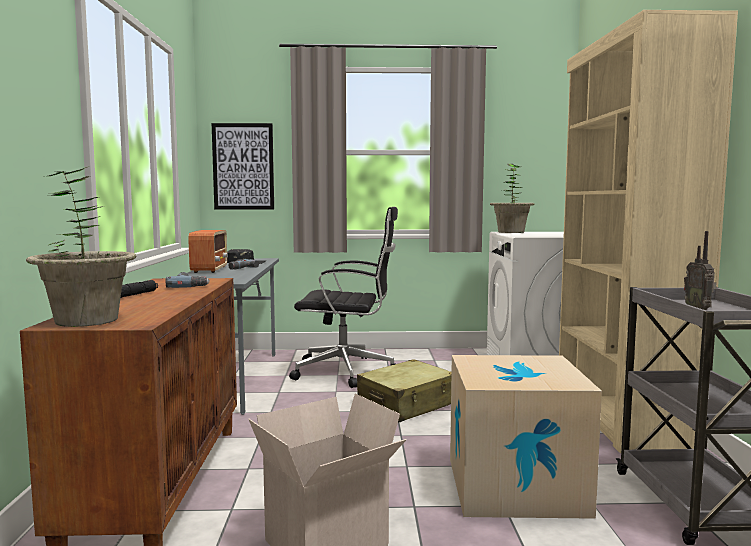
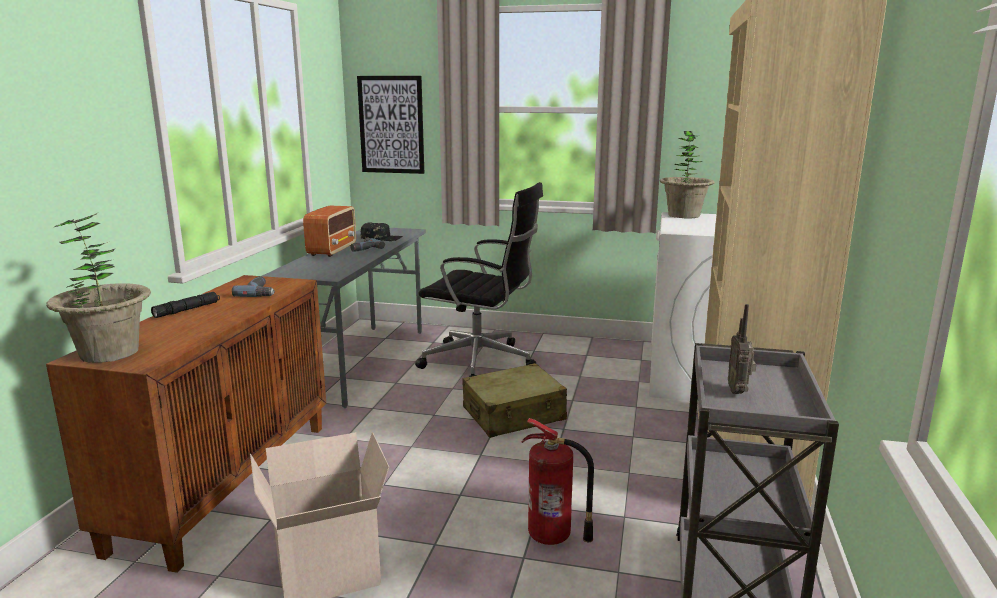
camera: 15 degrees right, 10 degrees up
cardboard box [450,355,602,519] -> fire extinguisher [522,418,594,545]

